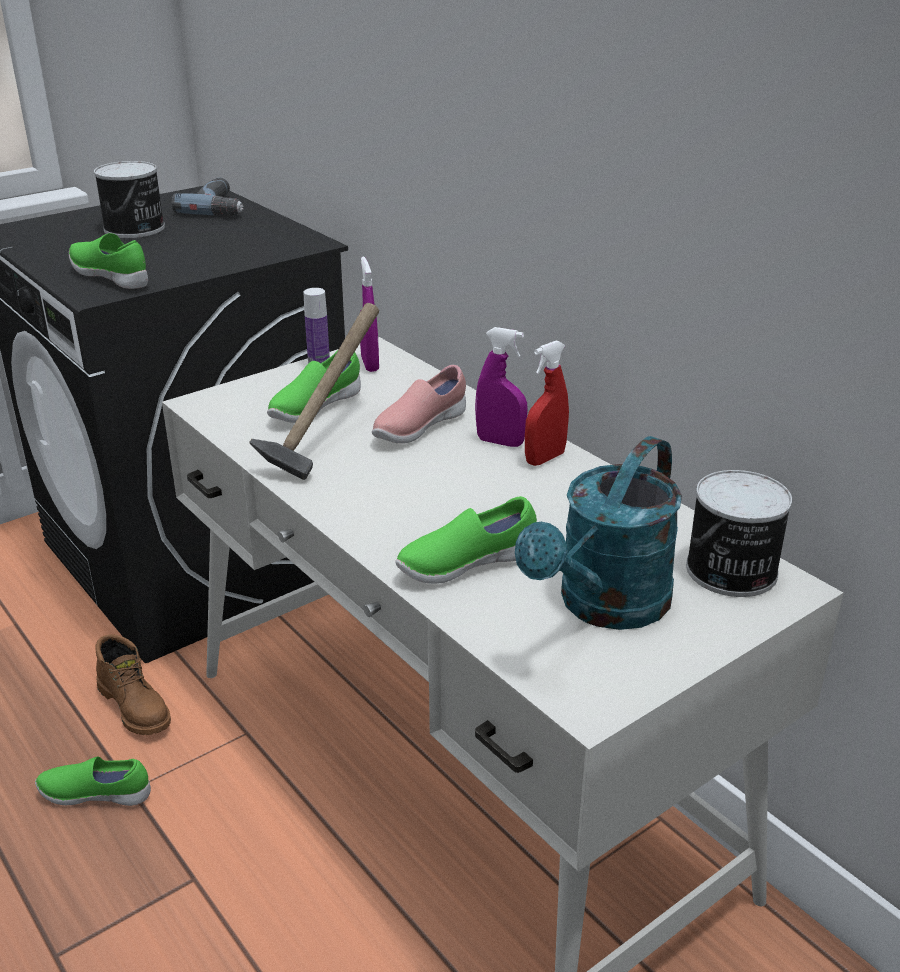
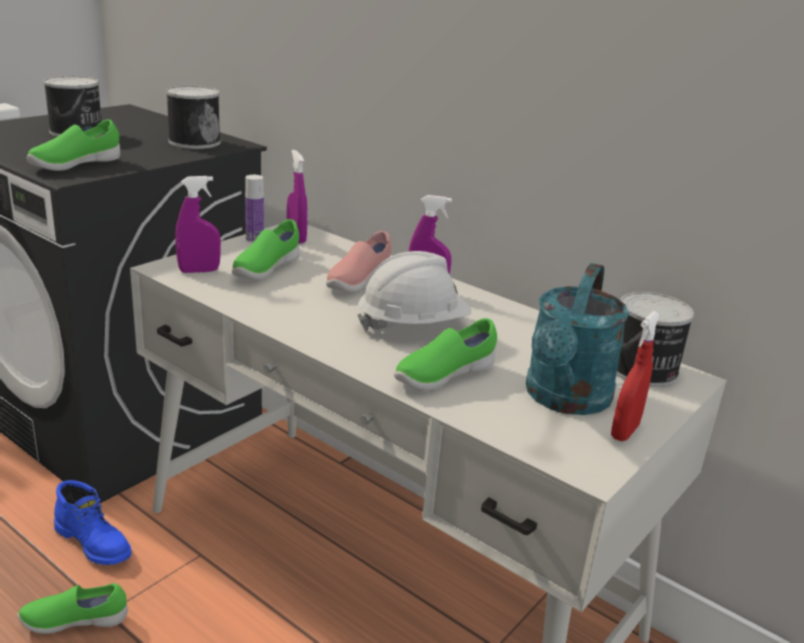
camera: 15 degrees left, 5 degrees down
green shoe [69,233,148,289] -> green shoe turned 75 degrees counterclockwise [27,119,120,171]
brown boot [95,634,171,735] -> blue boot [54,480,132,565]
power drill [172,178,244,215] -> none
hammer [250,303,379,480] -> none
red spray bottle [525,340,569,466] -> red spray bottle moved to [611,311,660,441]
none -> can [166,86,221,149]
none -> purple spray bottle [175,176,221,273]
none -> white hard hat [358,251,471,331]

